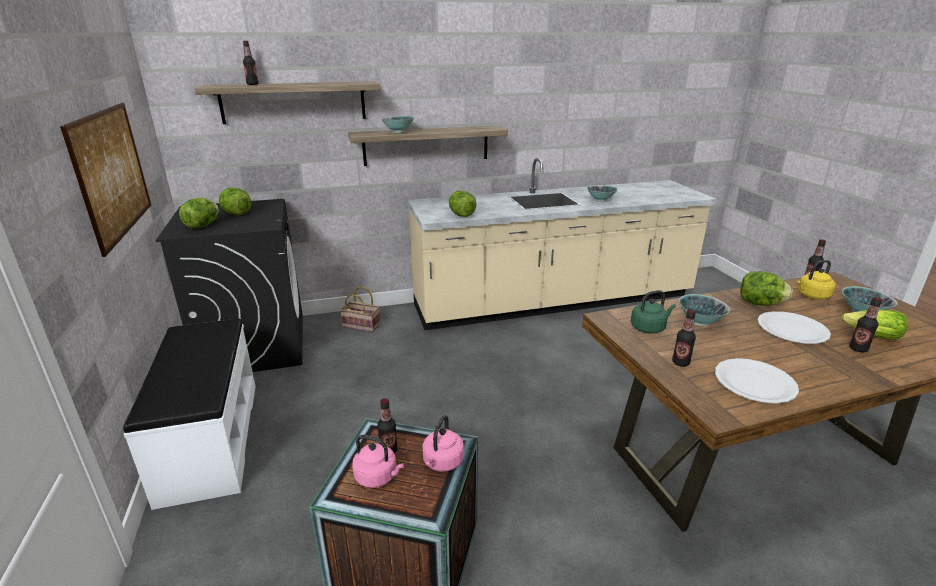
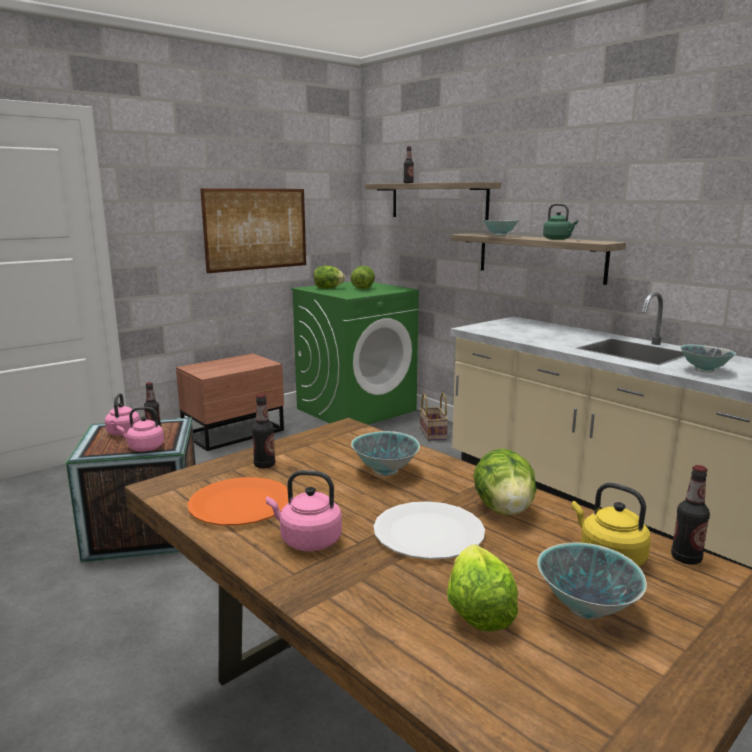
camera: 65 degrees right, 10 degrees down
white bench [123,319,256,510] -> brown nightstand [176,353,284,451]
black washing machine [156,199,303,372] -> green washing machine [291,282,419,425]
lettuce [449,191,477,217] -> none
green kettle [631,290,676,334] -> green kettle moved to [543,203,578,240]
white plate [715,358,799,404] -> orange plate [188,477,289,526]
bottle [849,297,882,353] -> none
none -> pink kettle [266,470,342,551]

